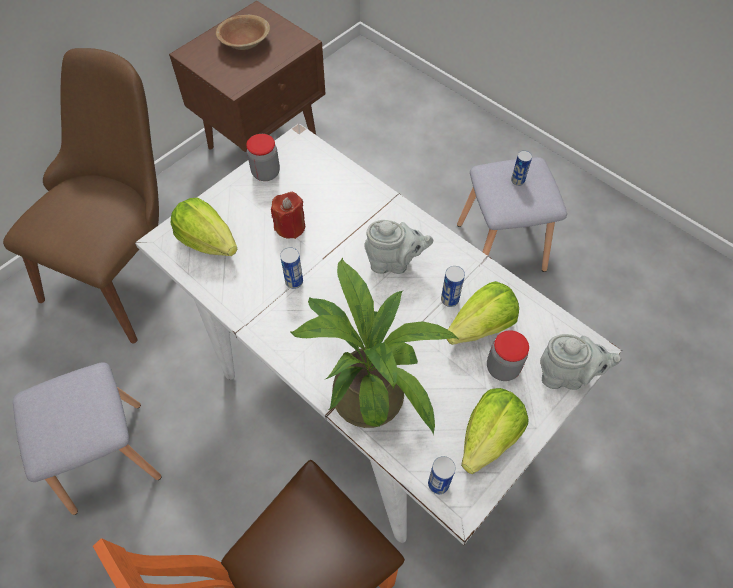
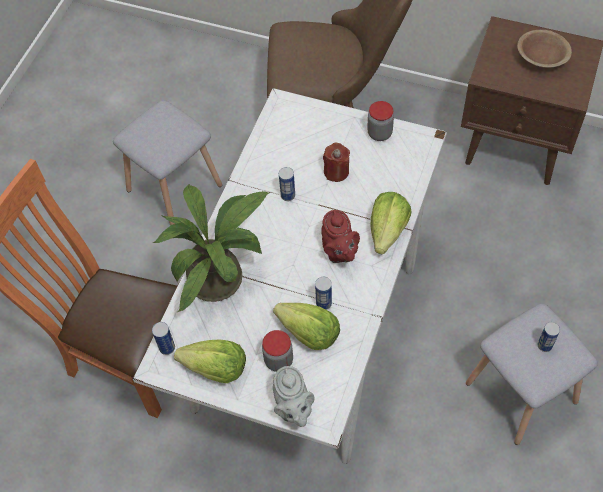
camera: 70 degrees right, 0 degrees up
lettuce [171,198,238,256] -> lettuce moved to [371,192,412,254]
grey teapot [364,220,433,274] -> red teapot [321,210,360,263]

